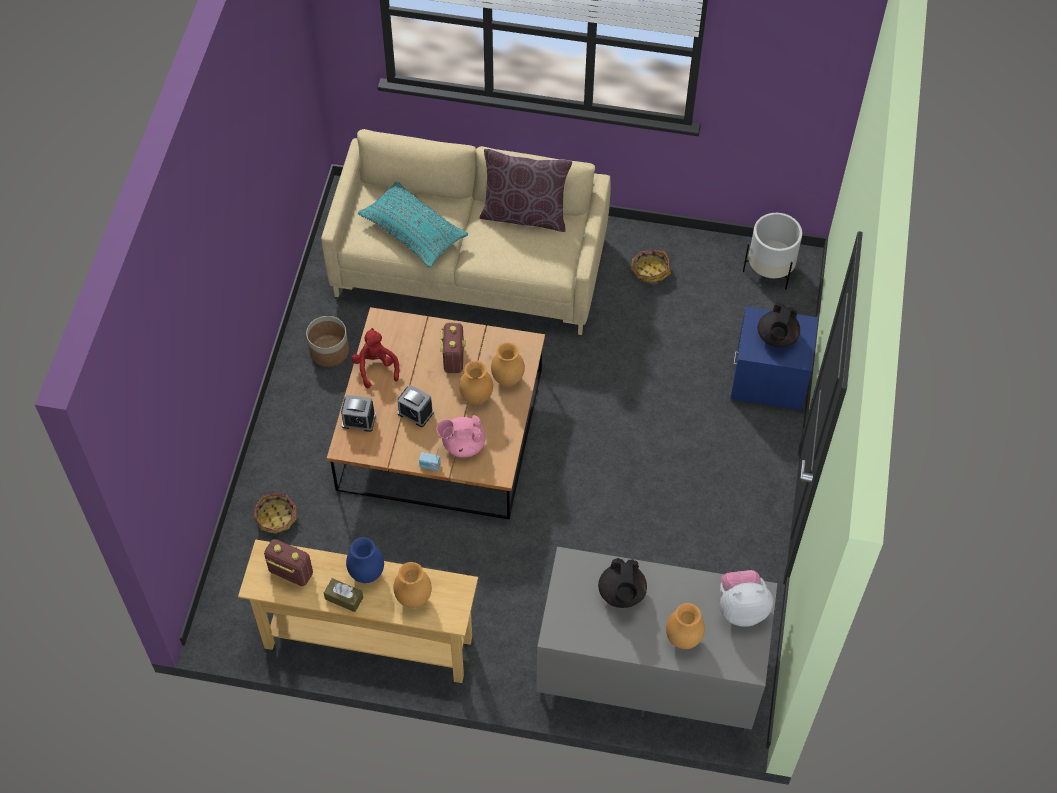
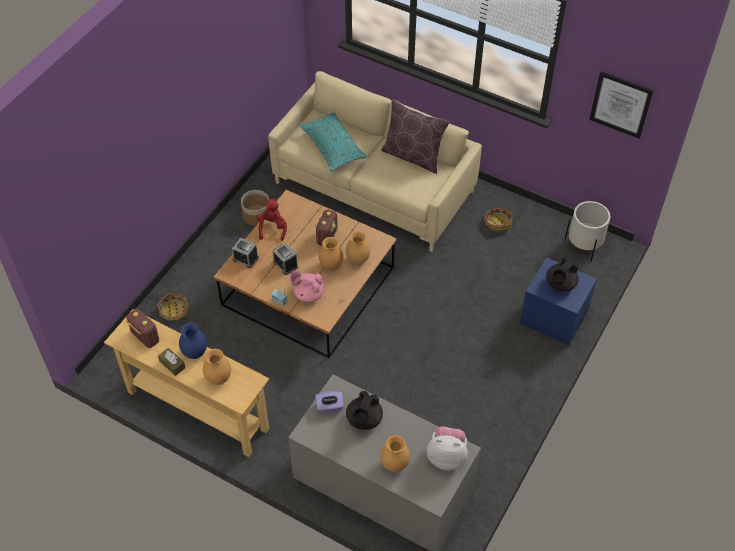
camera: 20 degrees right, 5 degrees down
none -> purple tissue box [315,391,344,413]
none -> picture [589,71,654,139]

